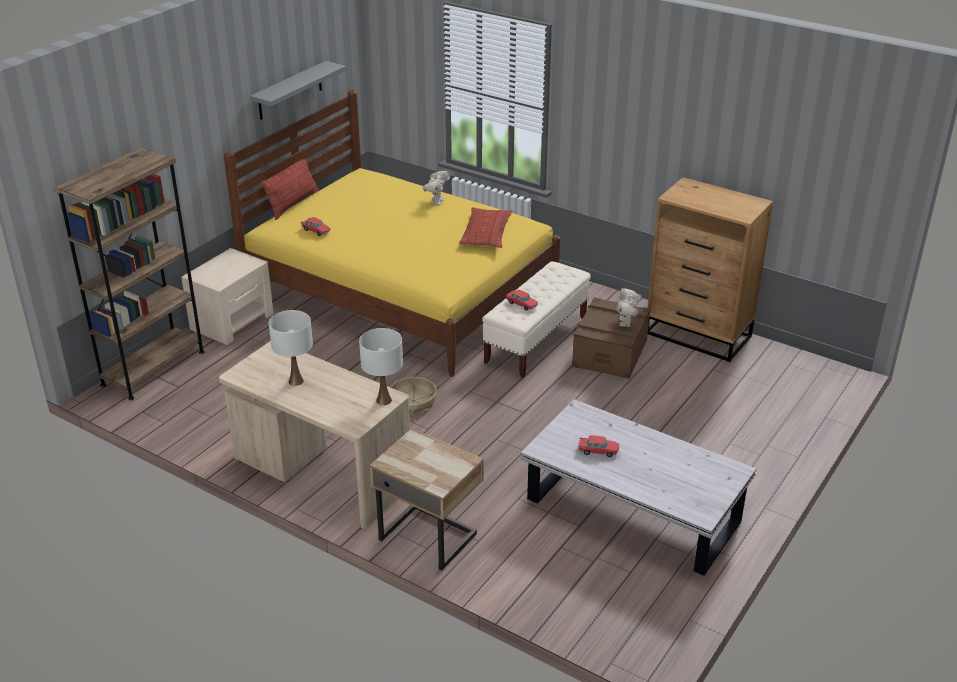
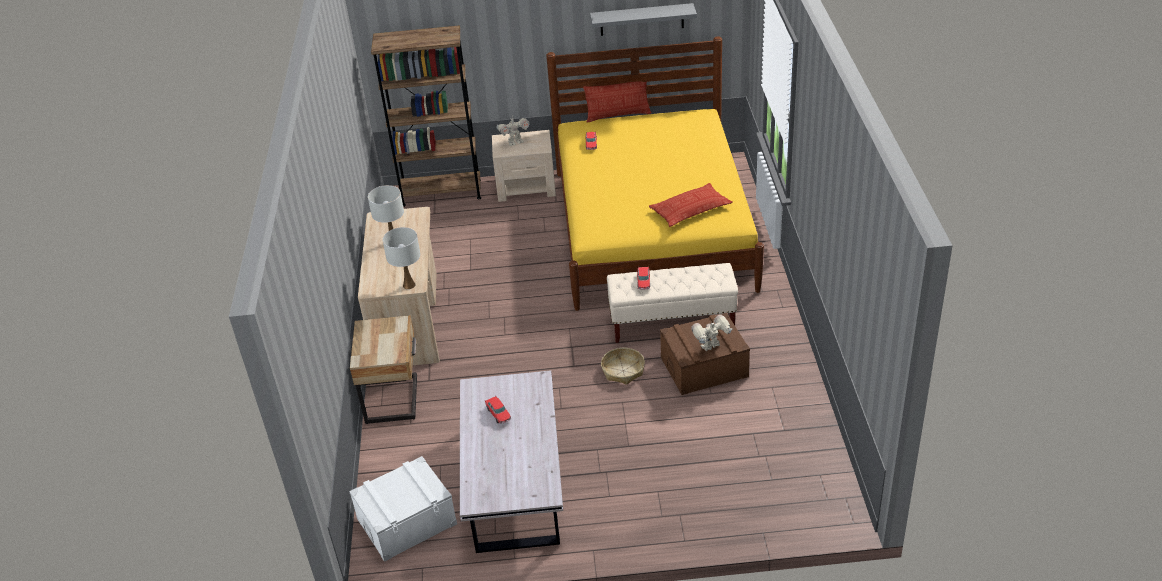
camera: 55 degrees right, 5 degrees up
basket [390,377,437,414] -> basket moved to [601,348,645,385]
toy robot [422,171,450,205] -> toy robot moved to [496,118,529,146]
brown dresser [648,177,773,362] -> none
none -> white storage box [349,456,457,562]

